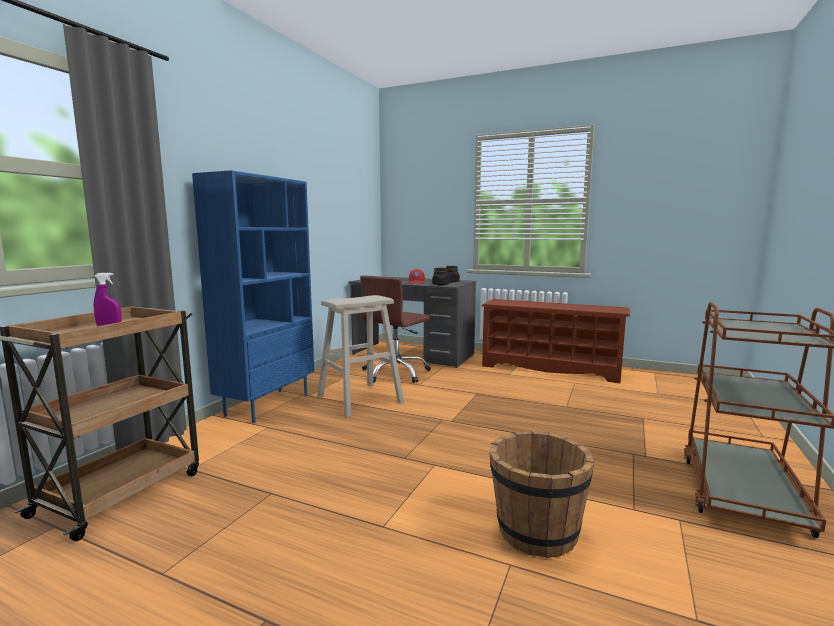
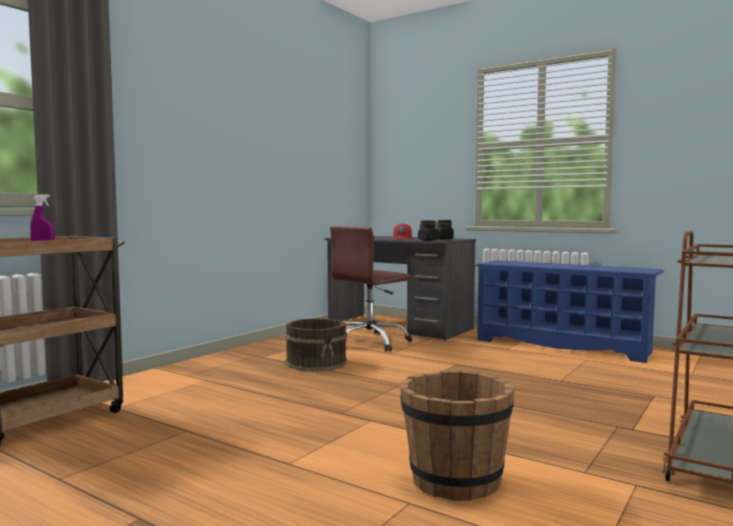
camera: 10 degrees right, 5 degrees down
blue bookcase [192,170,314,423] -> none
beige stool [317,295,404,417] -> brown bucket [285,318,347,371]
brown shoe rack [481,299,630,383] -> blue shoe rack [476,260,664,363]

